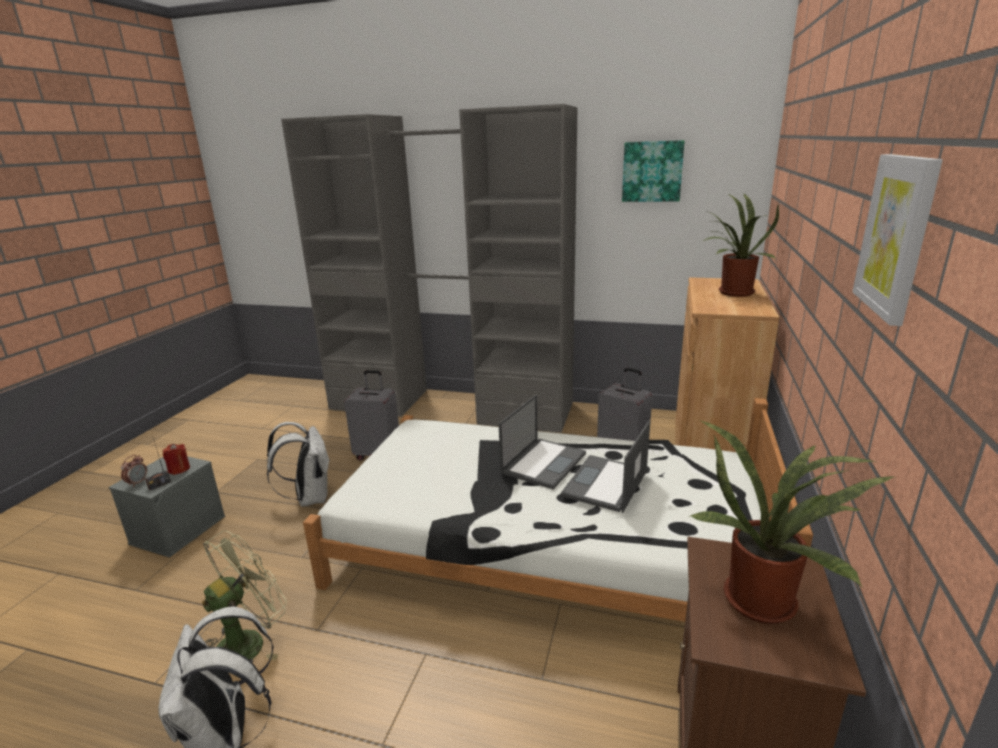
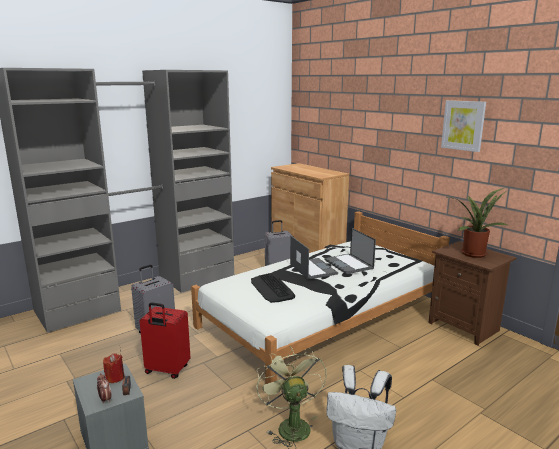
camera: 55 degrees left, 5 degrees down
white backpack [267,422,330,507] -> red suitcase [140,302,191,379]
picture [622,140,685,202] -> none
potted plant [703,193,779,297] -> none
none -> keyboard [251,273,295,303]

